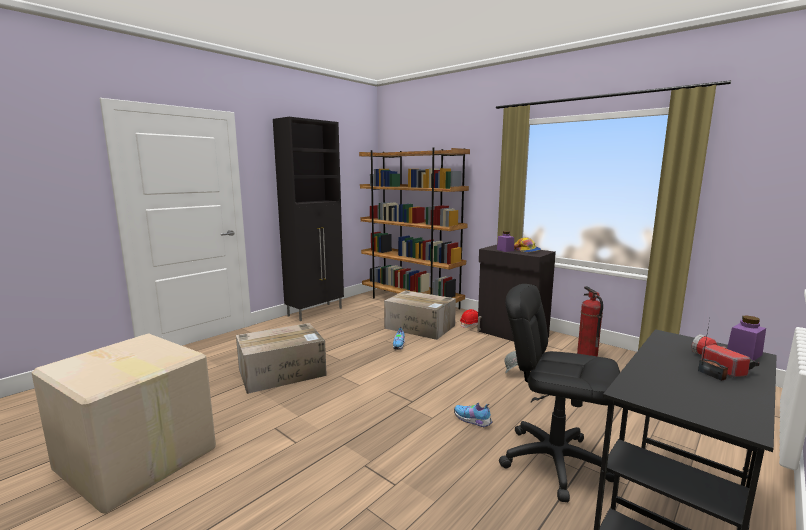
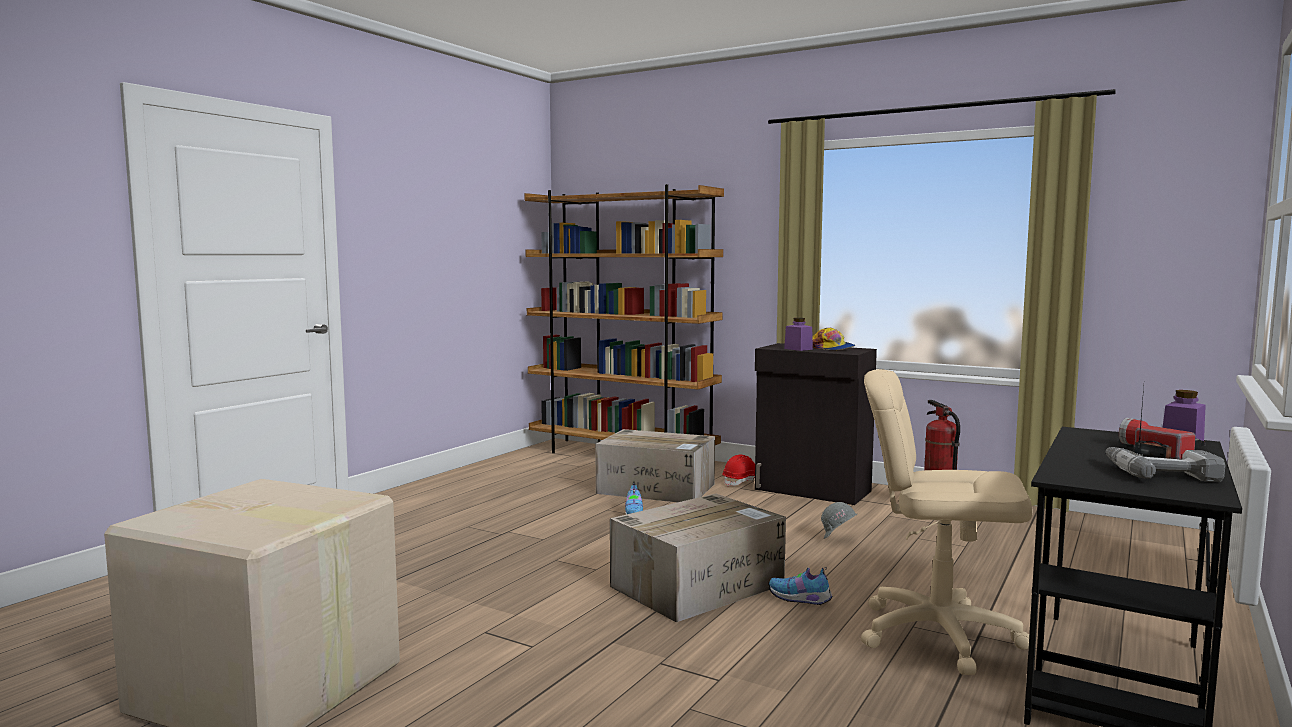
camera: 10 degrees left, 5 degrees down
cardboard box [236,323,327,394] -> cardboard box moved to [610,494,786,622]
black cabinet [273,117,344,321] -> none
black office chair [499,284,620,502] -> beige office chair [861,369,1032,675]
none -> power drill [1106,447,1225,482]

